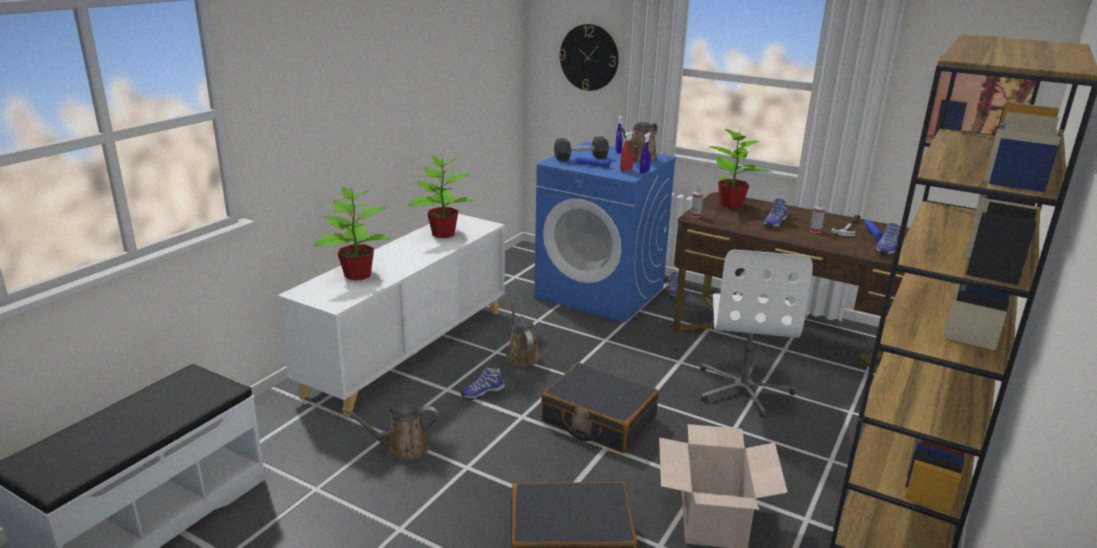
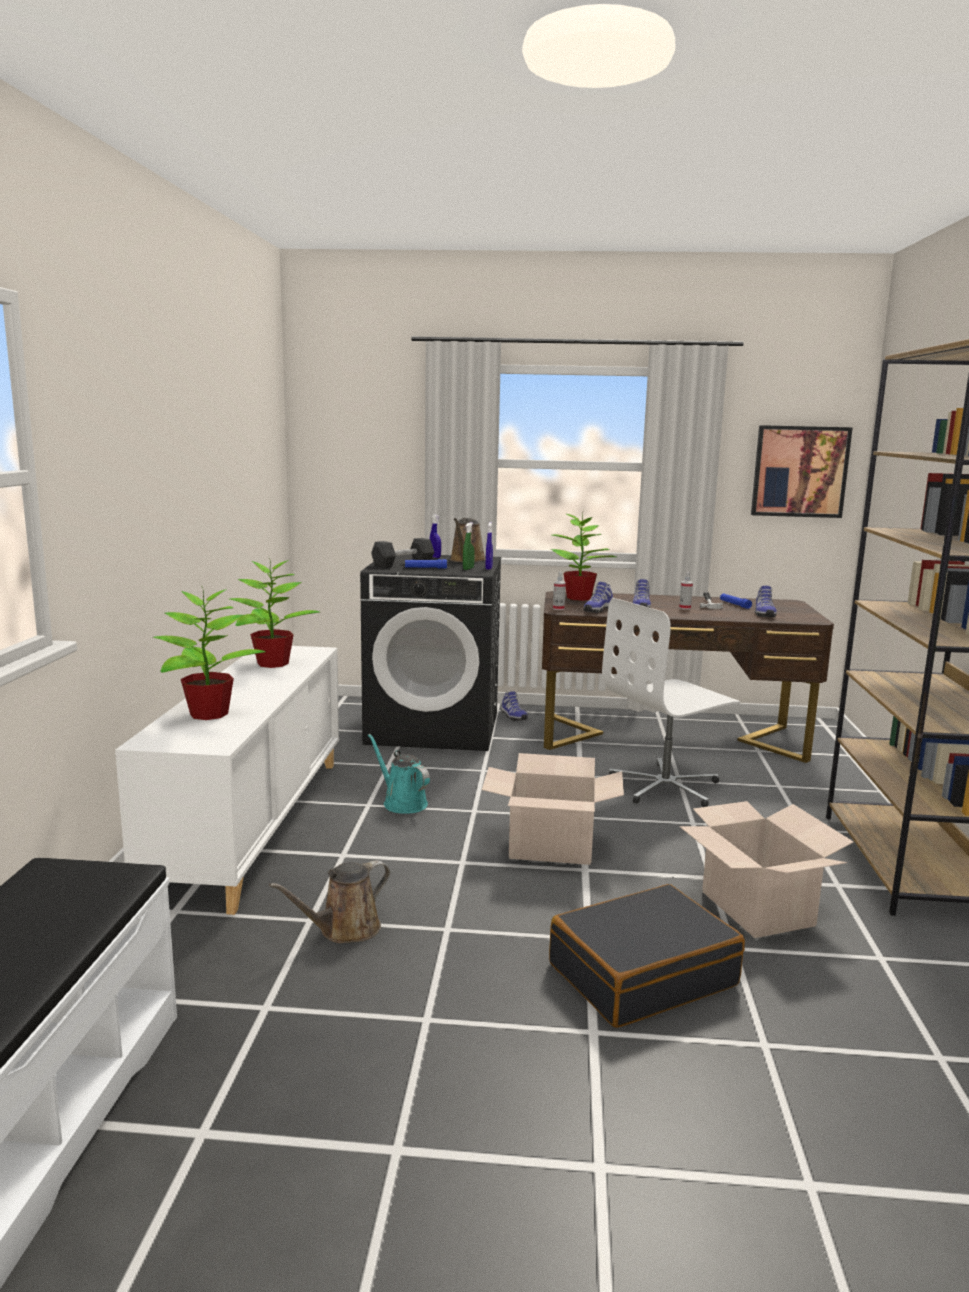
camera: 25 degrees left, 10 degrees down
shoe [461,368,505,400] -> shoe moved to [583,582,613,613]
brown watering can [506,297,540,367] -> turquoise watering can [368,734,430,814]
blue washing machine [534,142,677,323] -> black washing machine [360,554,501,751]
black suitcase [541,363,659,453] -> cardboard box [482,753,624,865]
wall clock [559,24,619,91] -> none
red spray bottle [620,131,634,172] -> green spray bottle [463,522,475,570]
white office chair [701,250,813,417] -> white office chair turned 75 degrees clockwise [602,598,740,807]

